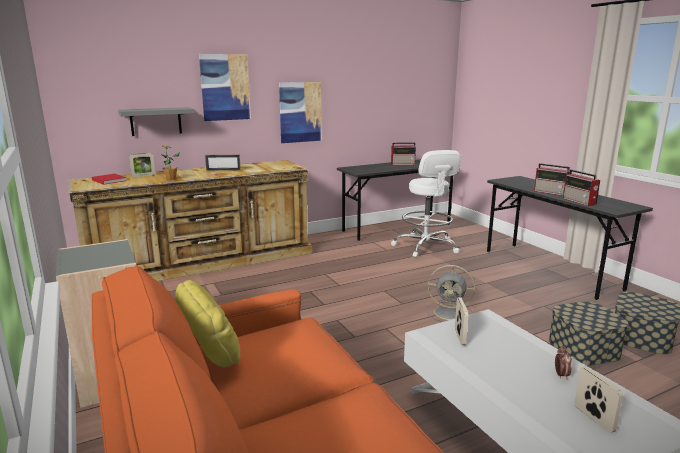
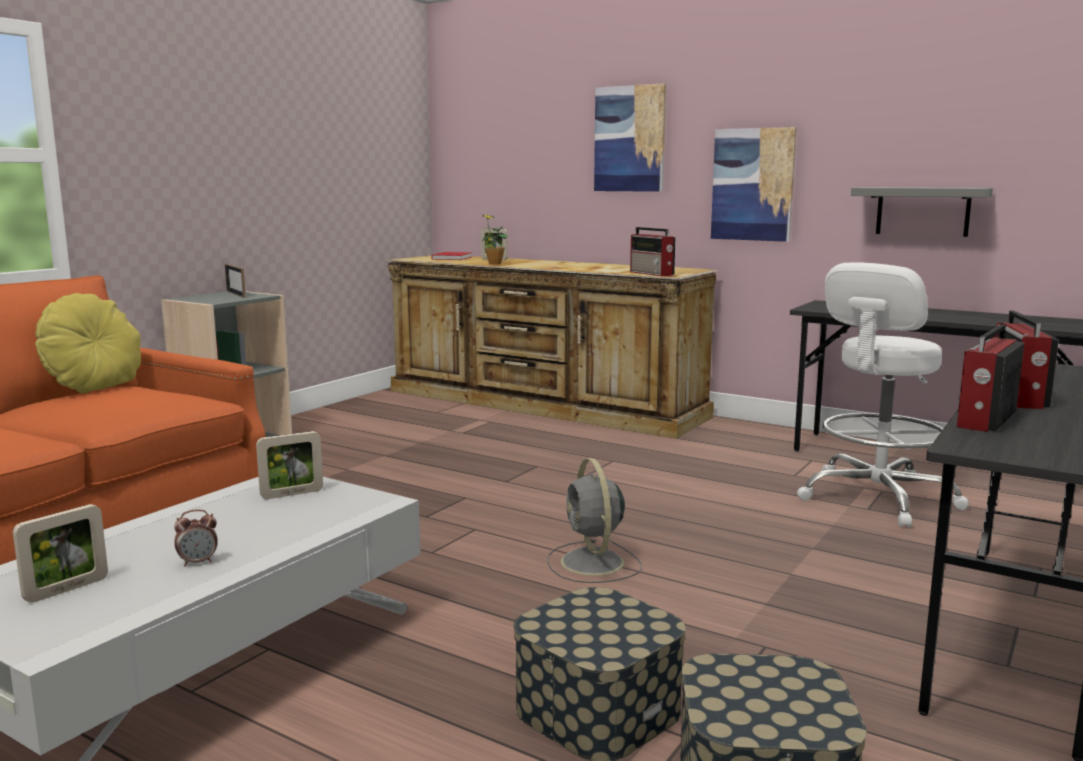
camera: 60 degrees right, 5 degrees down
grey shelf [118,107,194,136] -> grey shelf moved to [851,187,993,237]
picture frame [205,155,241,171] -> picture frame moved to [225,264,246,298]
radio [391,142,417,165] -> radio moved to [630,227,676,276]

